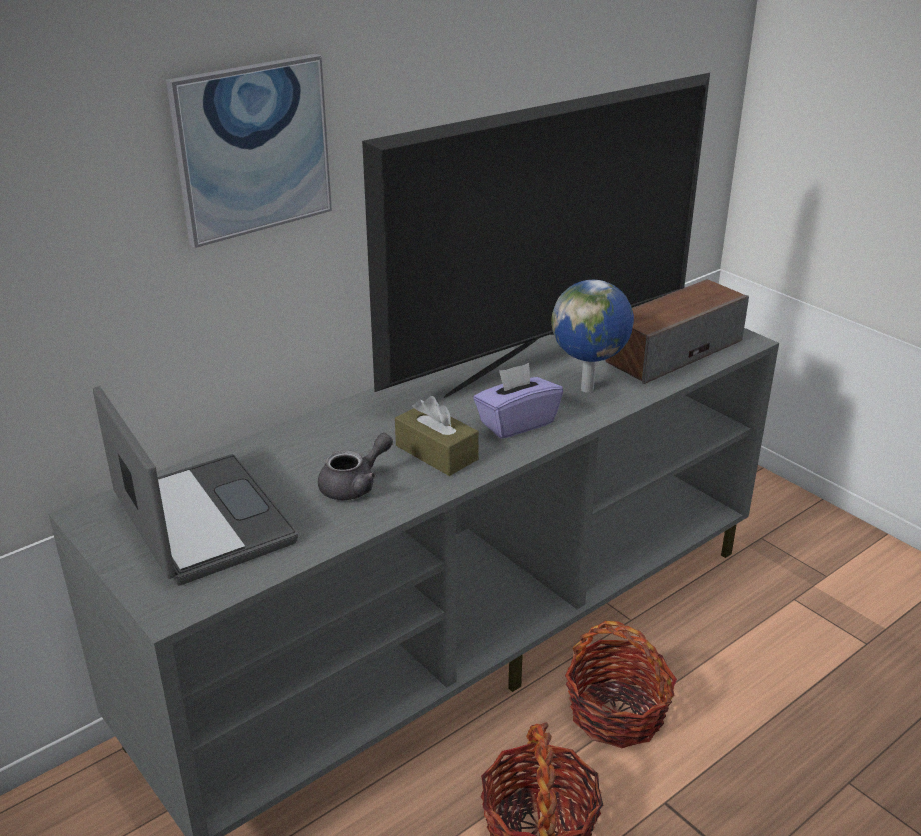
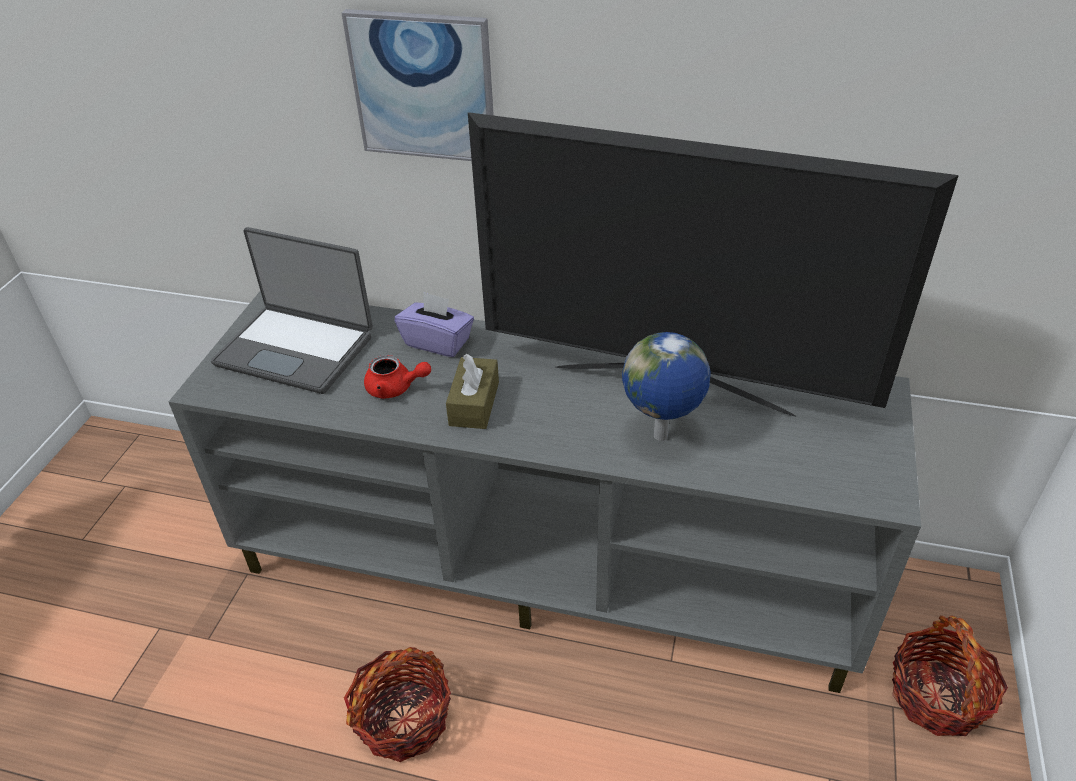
camera: 55 degrees right, 10 degrees up
laptop [93,386,298,586] -> laptop turned 90 degrees clockwise [211,227,373,394]
grey teapot [318,433,393,500] -> red teapot [364,355,431,399]
purple tissue box [473,363,563,439] -> purple tissue box moved to [395,292,474,357]
basket [565,621,677,748] -> basket moved to [892,615,1008,736]
speaker [606,279,749,384] -> none

